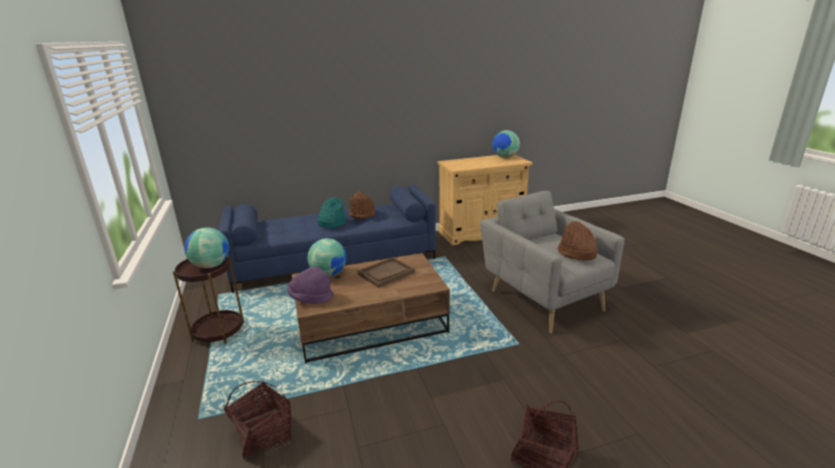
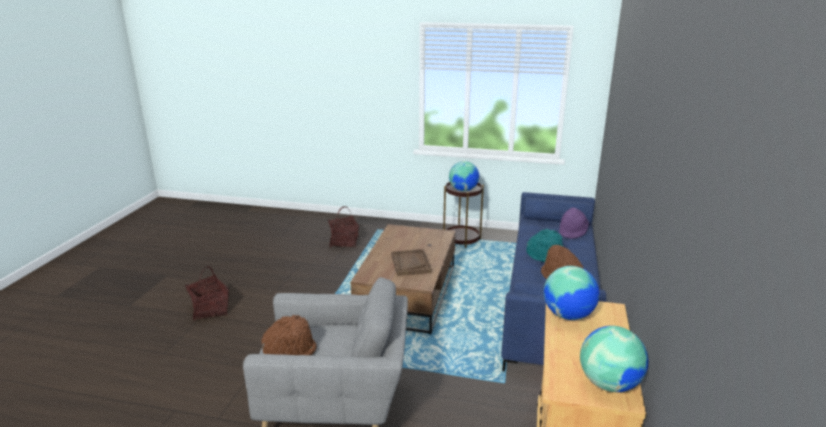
camera: 120 degrees right, 0 degrees up
purple hat [287,267,333,304] -> purple hat moved to [559,207,589,239]
globe [307,238,346,276] -> globe moved to [544,266,600,320]

